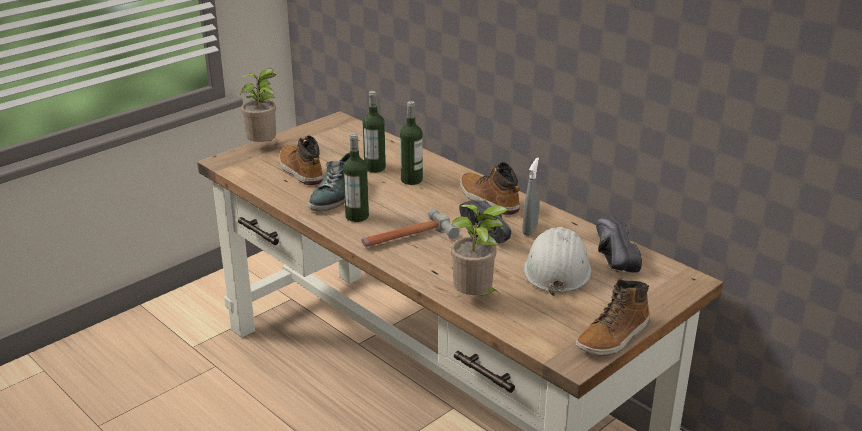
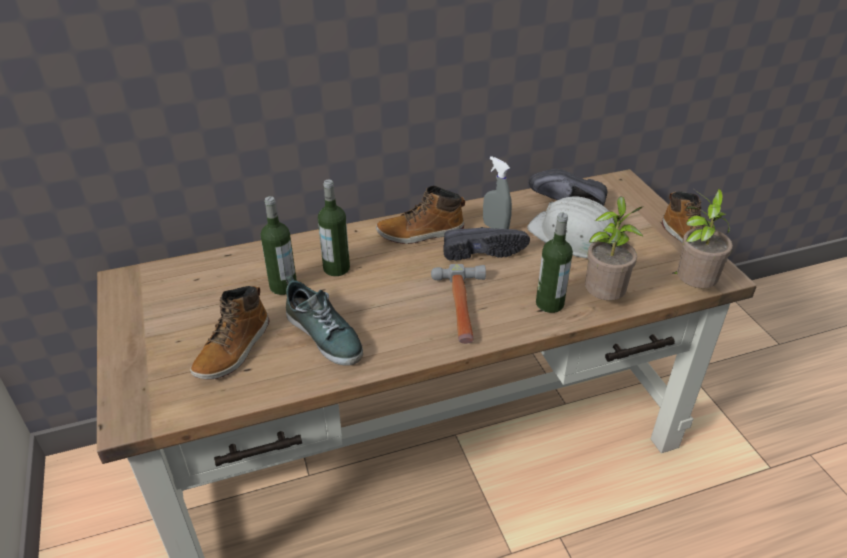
camera: 65 degrees left, 10 degrees up
potted plant [240,68,276,142] -> potted plant moved to [673,189,733,288]
boot [279,135,323,185] -> boot turned 60 degrees counterclockwise [190,286,269,380]
bottle [343,133,369,222] -> bottle moved to [536,213,573,313]

